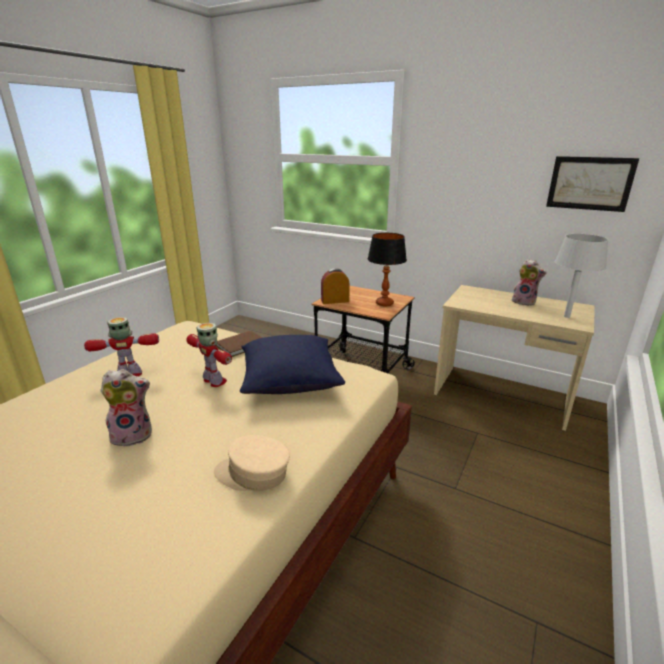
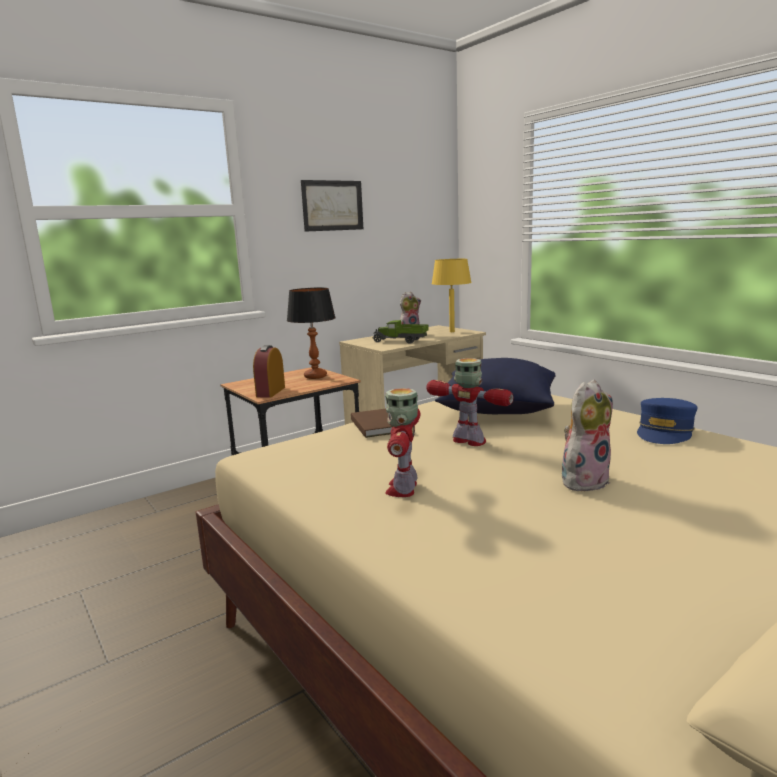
camera: 65 degrees left, 10 degrees down
plush toy [100,369,152,446] -> plush toy turned 45 degrees clockwise [562,380,613,493]
toy robot [186,323,232,387] -> toy robot turned 60 degrees clockwise [426,358,514,446]
beige cap [214,435,290,491] -> blue cap [637,398,697,444]
picture [546,156,639,212] -> picture moved to [301,180,363,232]
grey table lamp [555,234,608,318] -> yellow table lamp [432,259,472,332]
none -> toy truck [373,320,429,344]

